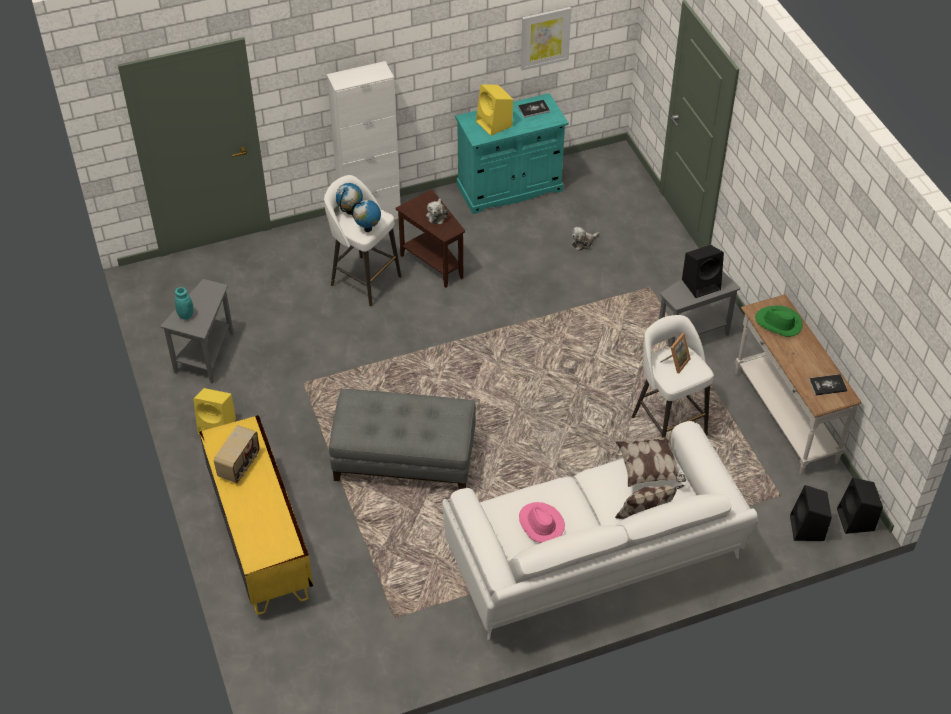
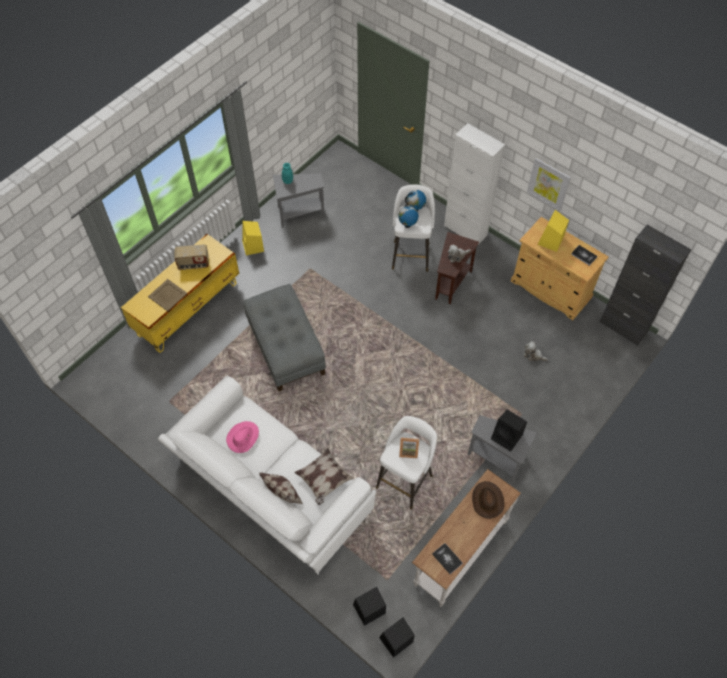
camera: 60 degrees right, 10 degrees up
turquoise cabinet [455,93,569,214] -> beige cabinet [511,217,609,320]
picture [521,7,571,71] -> picture moved to [527,158,571,211]
green hat [755,305,803,337] -> brown hat [472,481,504,519]
none -> beige tray [148,279,187,311]
none -> black cabinet [600,225,691,346]

